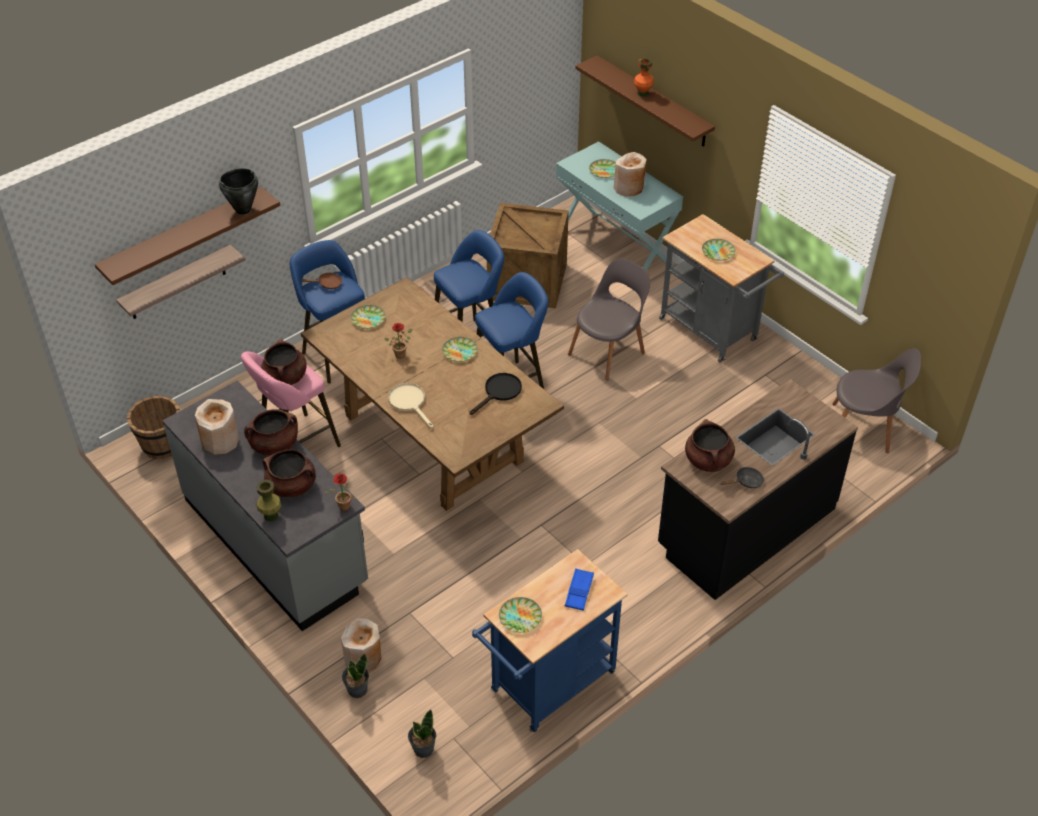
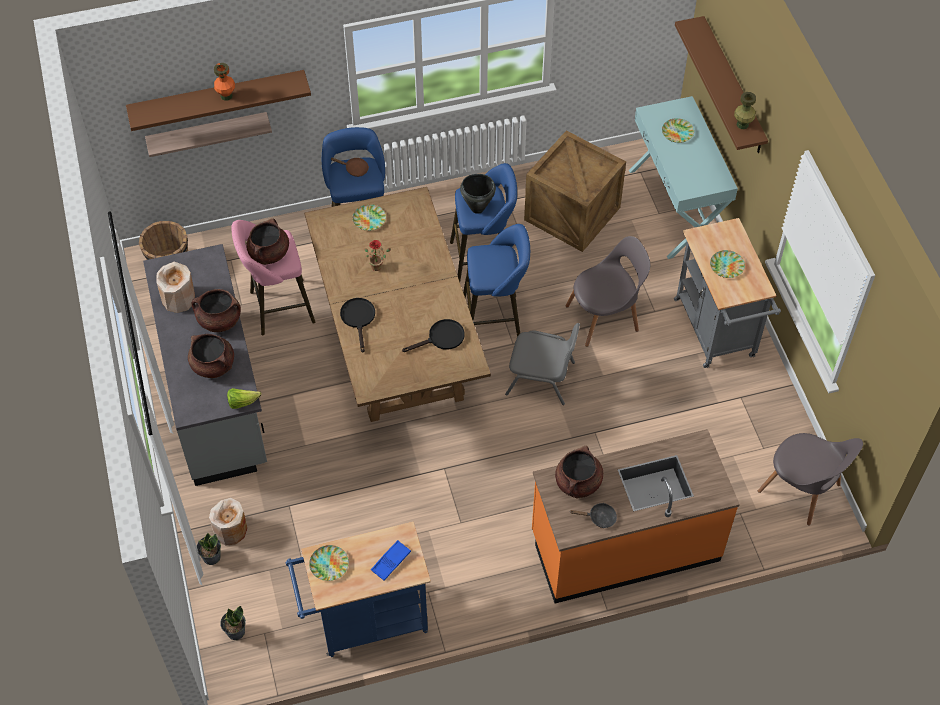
camera: 25 degrees right, 10 degrees up
black cooking pot [219,168,258,215] -> black cooking pot moved to [460,174,496,214]
green vase [256,480,281,522] -> green vase moved to [734,92,756,129]
potted plant [324,473,357,511] -> lettuce [227,388,261,409]
beige frying pan [388,383,433,428] -> black frying pan [340,298,375,352]
plate [442,337,478,362] -> none
beige vase [614,152,647,196] -> none
orange vase [634,58,654,97] -> orange vase moved to [214,63,235,101]
black counter [658,379,858,600] -> orange counter [532,429,740,603]
none -> grey chair [505,323,580,405]

